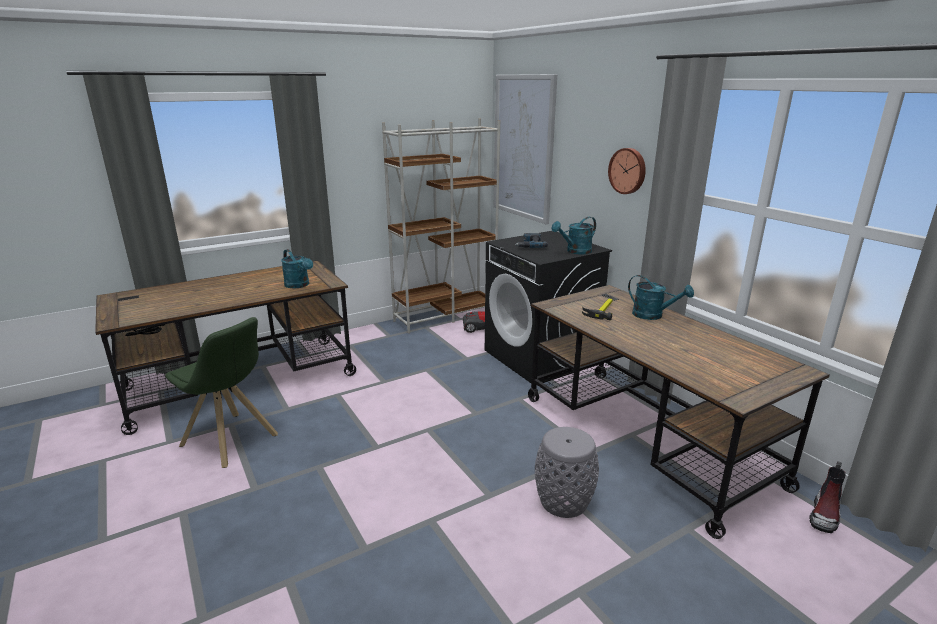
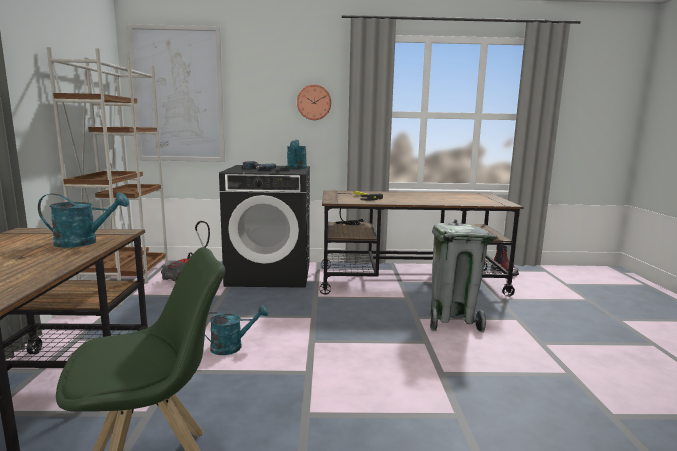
camera: 60 degrees left, 10 degrees down
grey stool [535,427,599,518] -> grey trash can [430,219,497,333]
turquoise watering can [628,275,694,320] -> turquoise watering can moved to [205,305,268,355]

